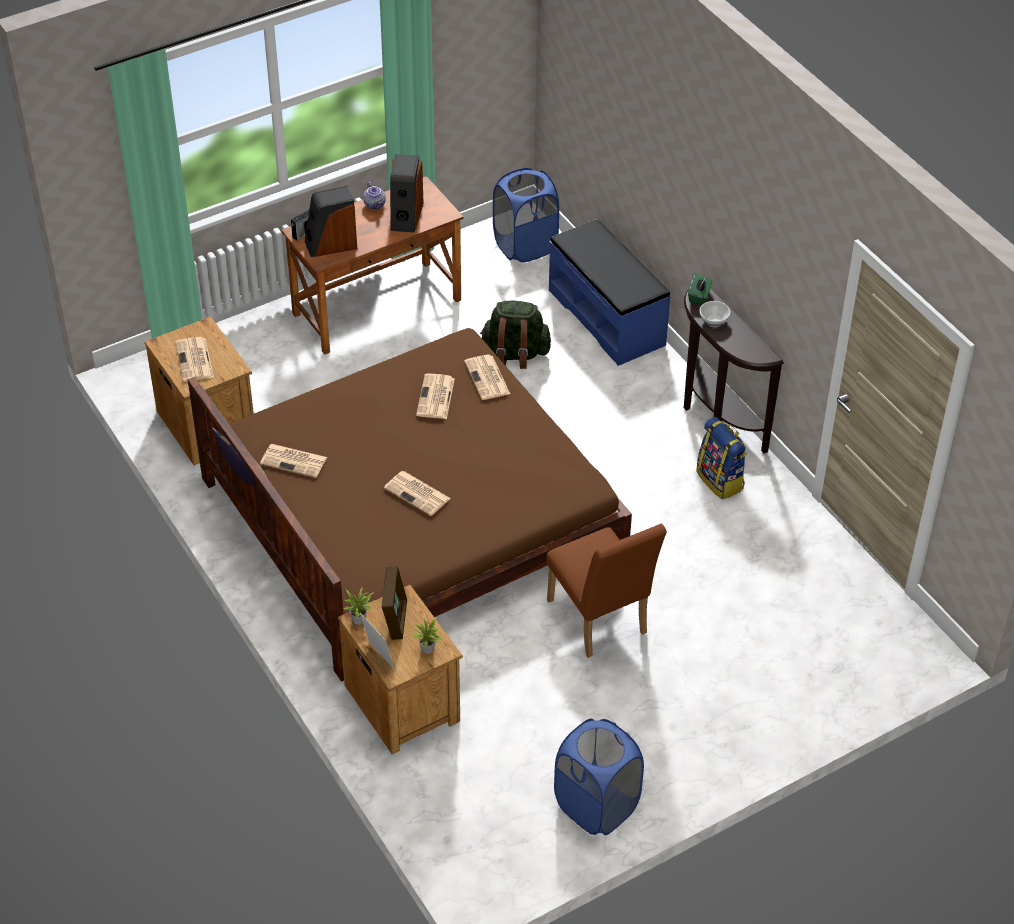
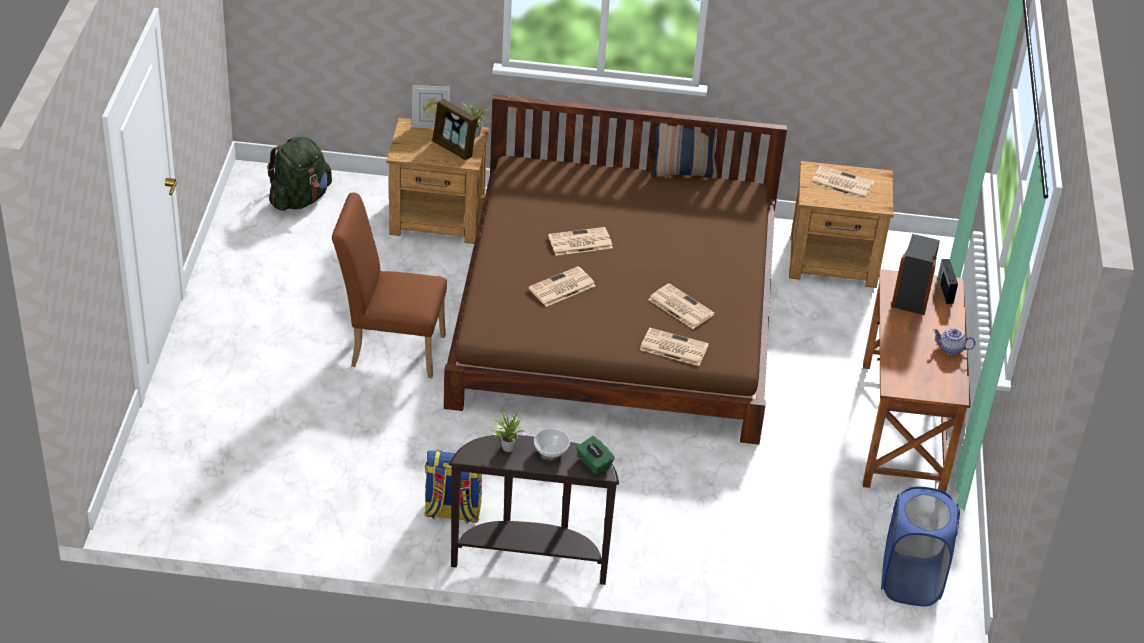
camera: 125 degrees right, 5 degrees down
newspaper [260,444,327,478] -> newspaper moved to [528,266,596,307]
speaker [390,154,424,233] -> none
potted plant [411,617,442,654] -> potted plant moved to [492,409,525,452]
green backpack [480,301,551,369] -> green backpack moved to [267,137,332,211]
blue bench [549,219,671,366] -> none
blue laundry basket [554,719,644,835] -> none

